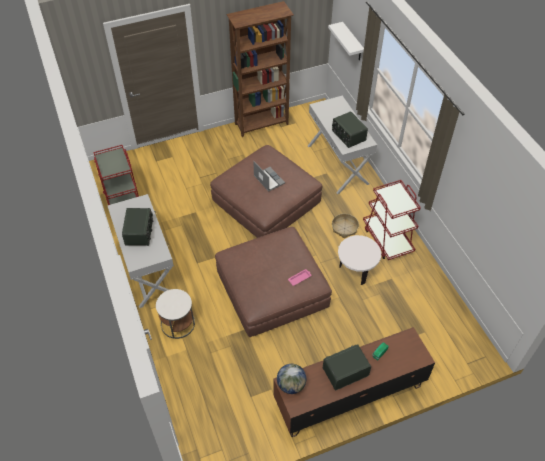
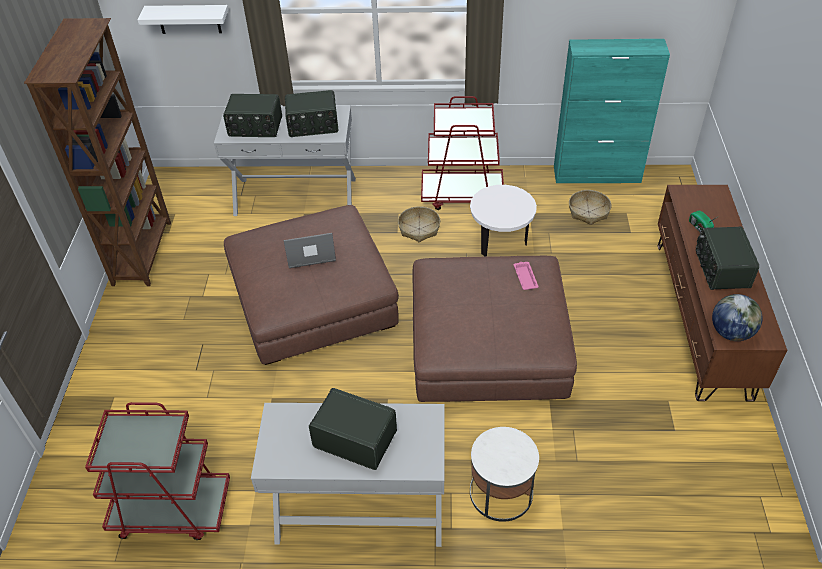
camera: 65 degrees left, 5 degrees down
none -> radio [223,94,282,137]
none -> turquoise cabinet [554,39,670,183]
none -> basket [569,190,612,225]

